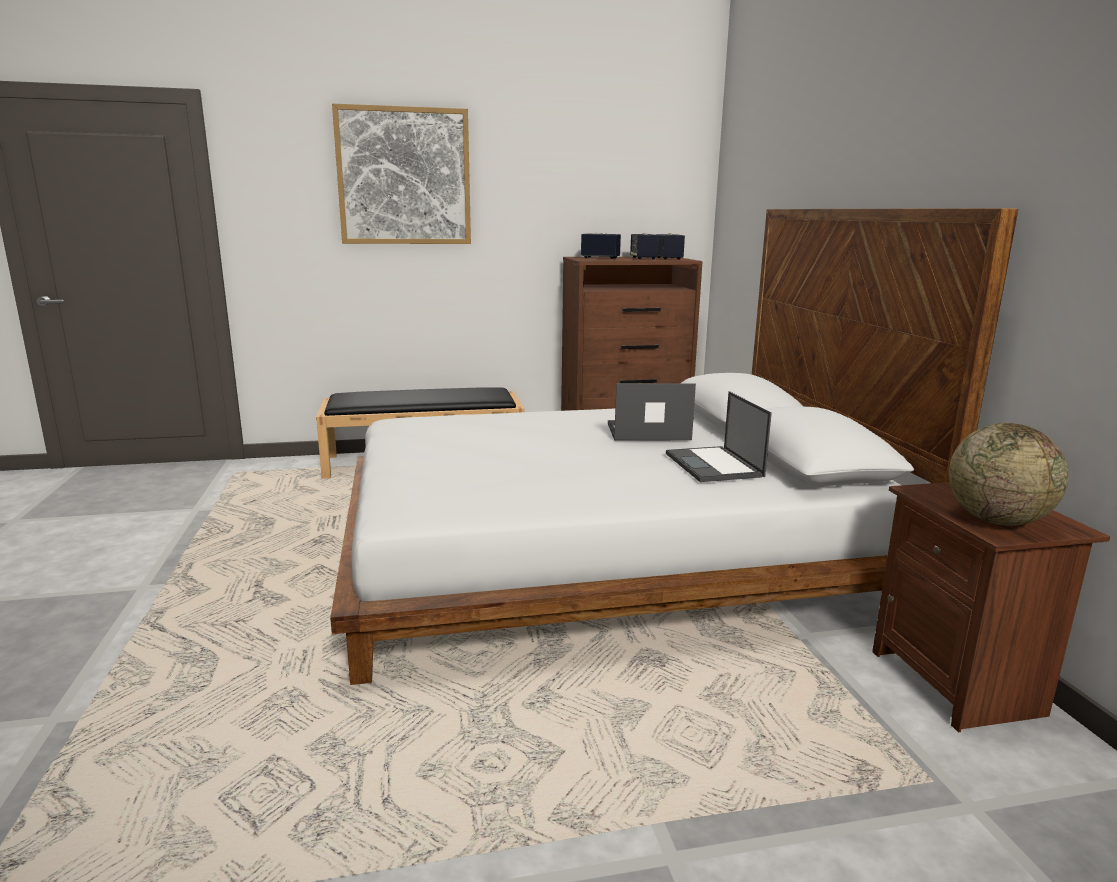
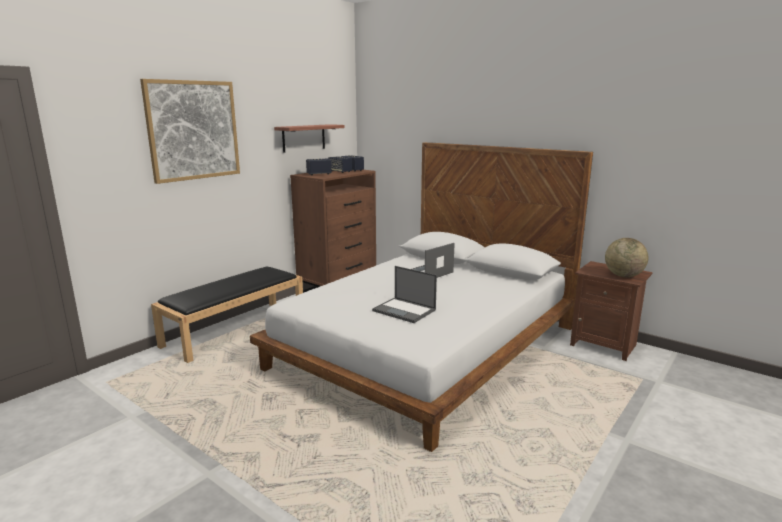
camera: 40 degrees left, 0 degrees up
laptop [666,391,772,482] -> laptop moved to [372,266,437,323]
none -> shelf [274,124,345,153]

